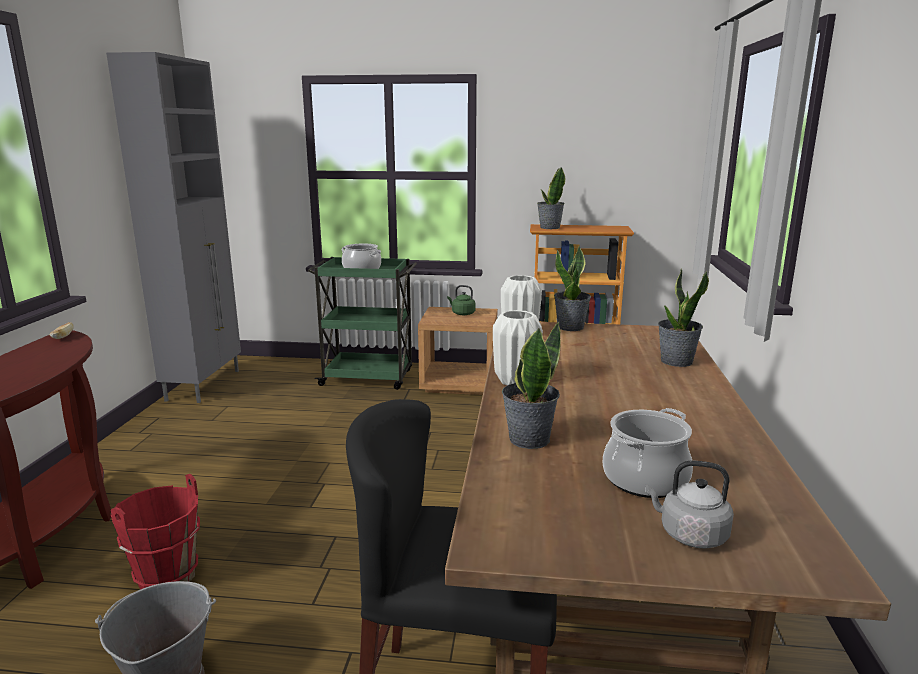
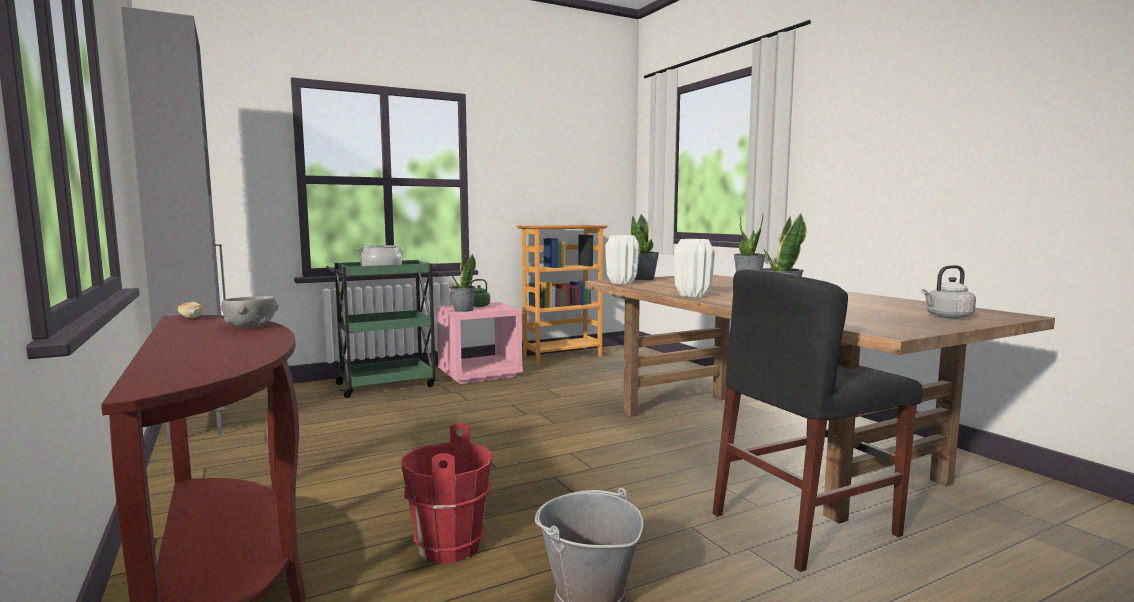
camera: 35 degrees left, 10 degrees down
brown nightstand [418,307,498,395] -> pink nightstand [436,302,523,384]
potted plant [537,167,565,229] -> potted plant moved to [450,253,476,312]
cooking pot [603,408,693,498] -> none
none -> grey bowl [220,296,279,328]

